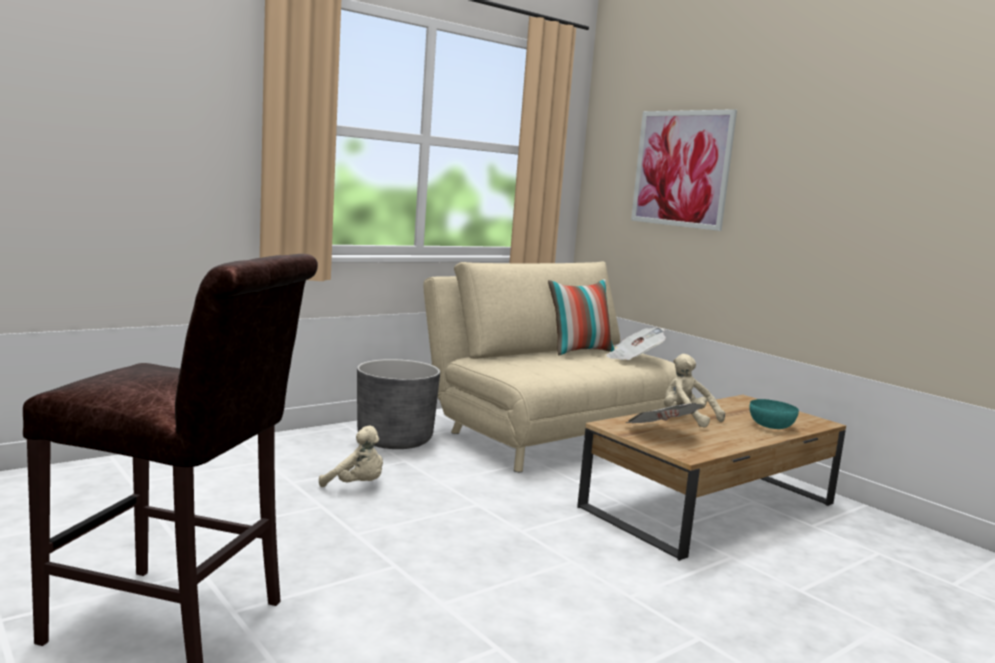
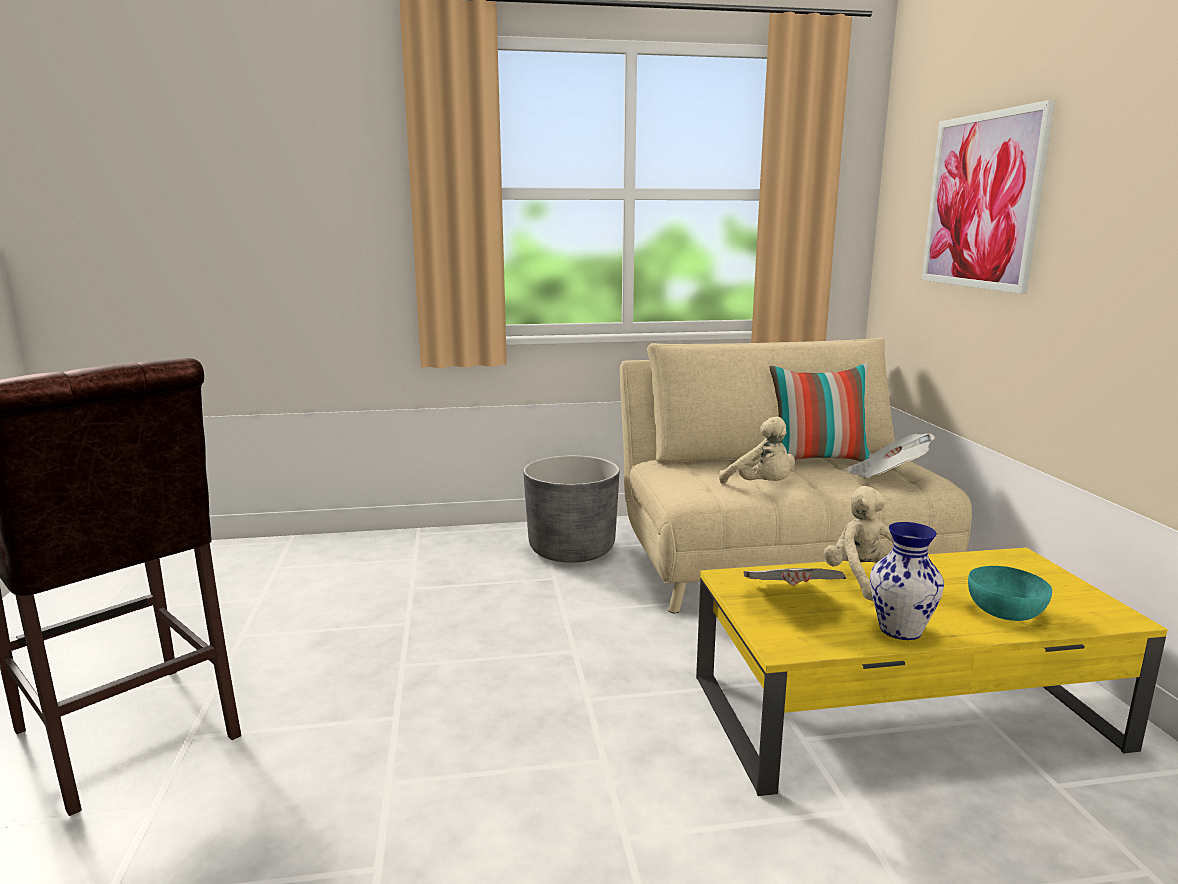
camera: 30 degrees right, 5 degrees up
beige plush toy [319,425,383,487] -> beige plush toy moved to [719,416,795,484]
brown coffee table [577,395,846,561] -> yellow coffee table [696,547,1168,796]
none -> vase [870,522,944,640]

